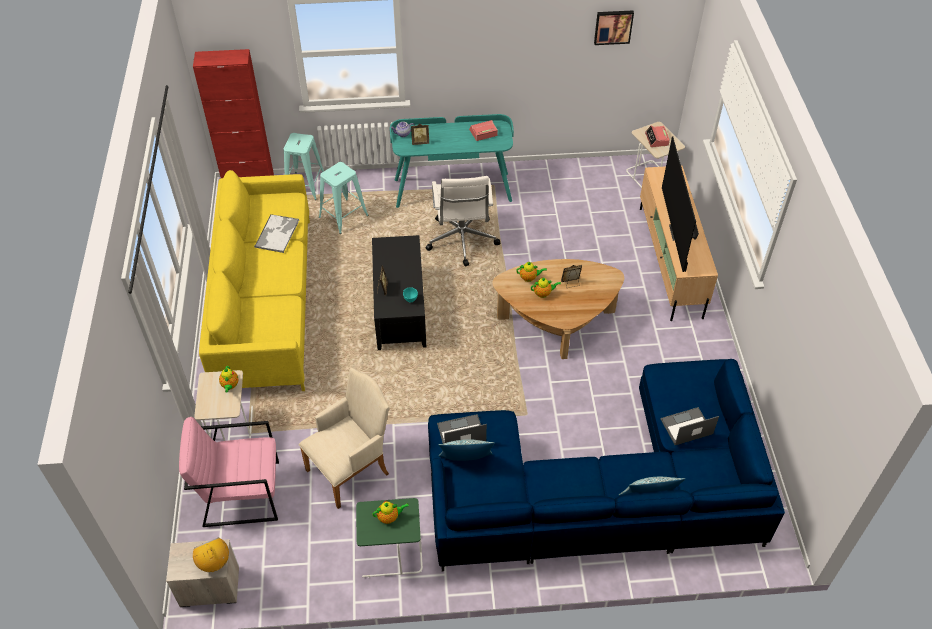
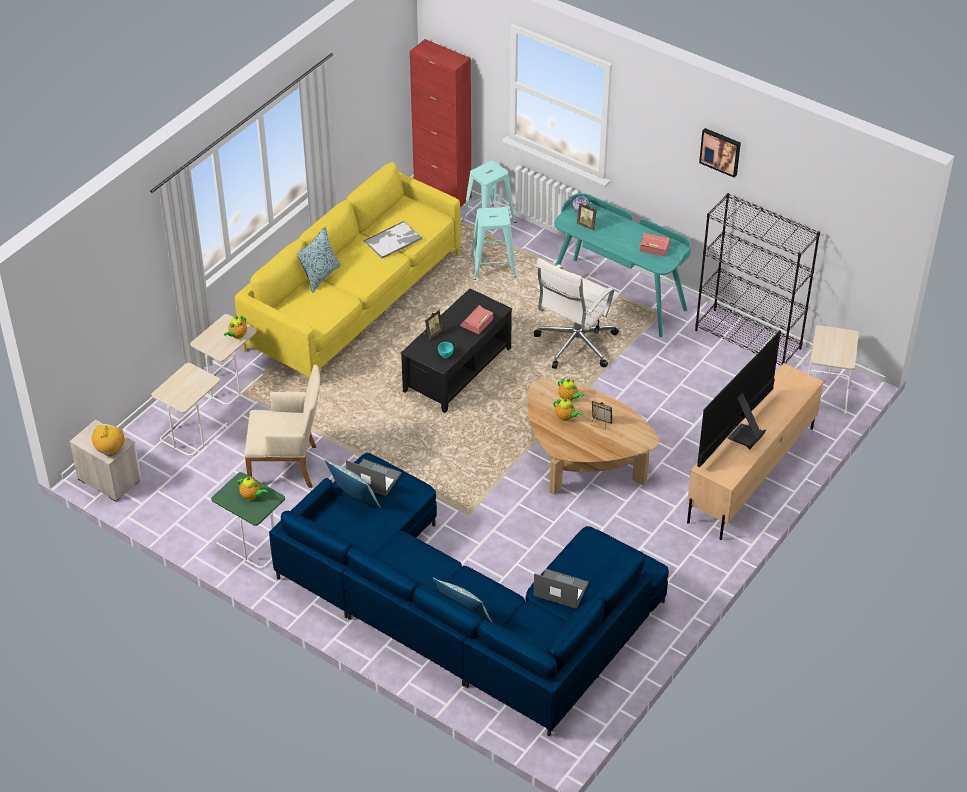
camera: 40 degrees right, 5 degrees down
pink armchair [179,417,279,527] -> beige side table [151,363,227,457]
picture [594,11,634,45] -> picture moved to [699,128,741,178]
alarm clock [645,126,670,147] -> alarm clock moved to [460,305,493,334]
none -> pillow [297,226,341,293]
none -> black bookcase [695,193,820,365]

